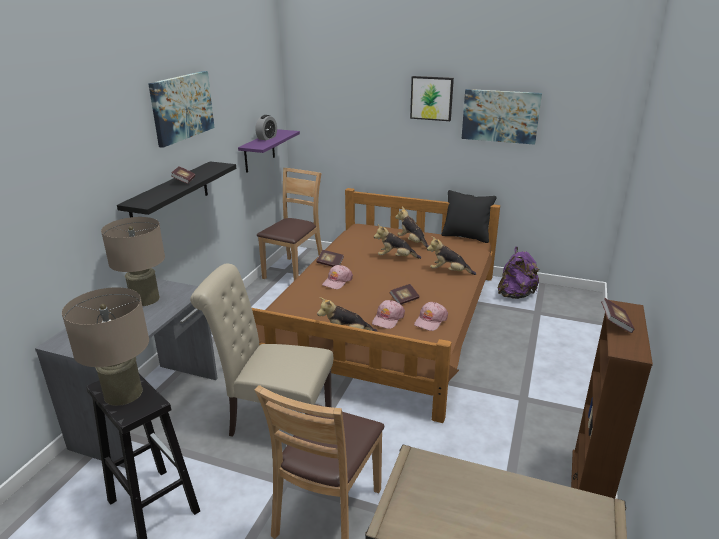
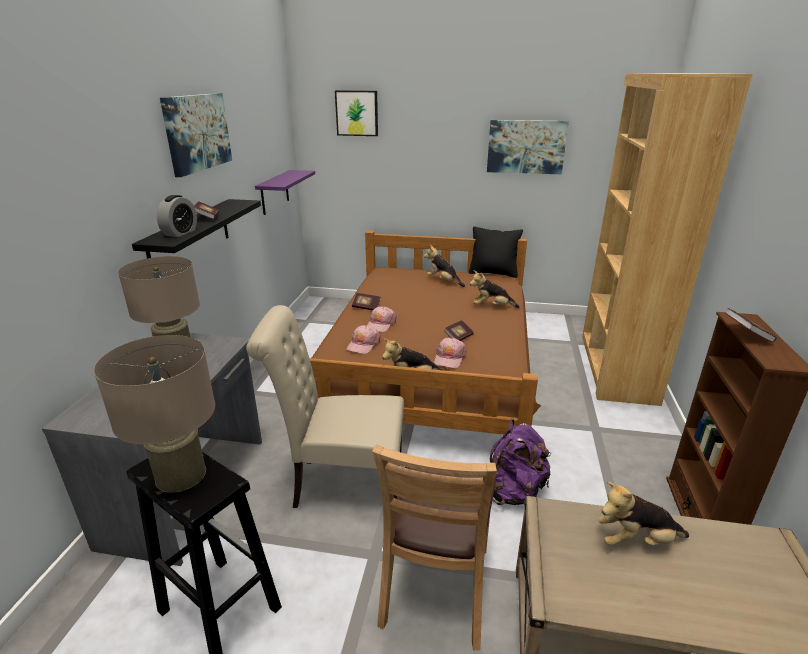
camera: 10 degrees left, 0 degrees up
alarm clock [256,115,277,140] -> alarm clock moved to [157,195,197,237]
brown chair [257,168,322,280] -> none
plush toy [374,224,421,259] -> plush toy moved to [598,481,689,545]
picture [410,76,454,121] -> picture moved to [335,90,378,136]
pink cap [414,302,448,331] -> pink cap moved to [346,325,381,354]
purple backpack [498,247,540,299] -> purple backpack moved to [490,419,552,505]
none -> brown bookcase [582,73,753,406]

